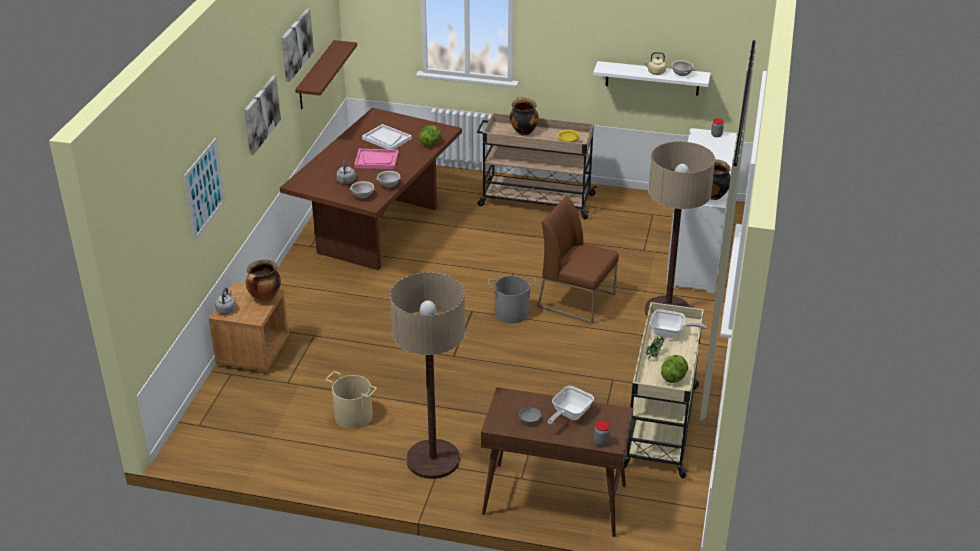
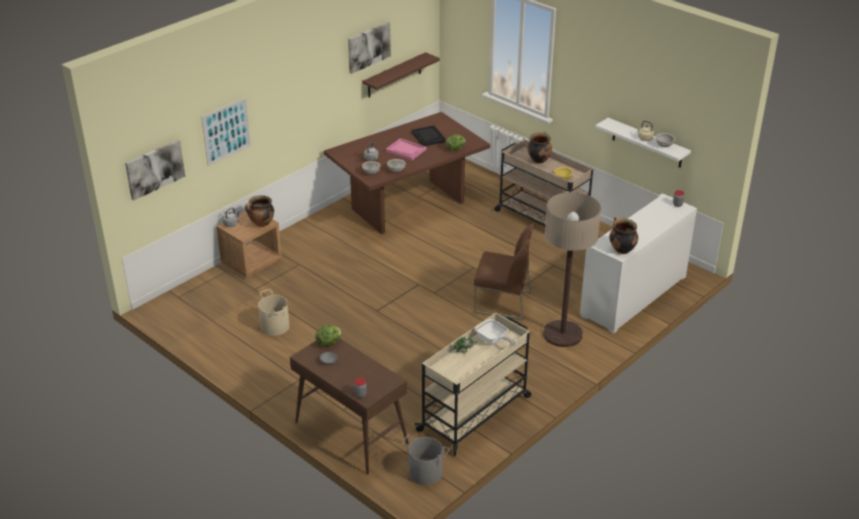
camera: 30 degrees right, 0 degrees up
picture [244,75,281,155] -> picture moved to [125,140,185,200]
white tray [362,124,412,150] -> black tray [411,125,446,146]
floor lamp [390,272,465,479] -> none
grey bucket [488,276,537,324] -> grey bucket moved to [402,435,450,485]
brown chair [538,195,619,324] -> brown chair turned 135 degrees clockwise [474,223,534,320]
frying pan [548,386,594,425] -> none
lettuce [661,355,688,383] -> lettuce moved to [315,325,341,346]

